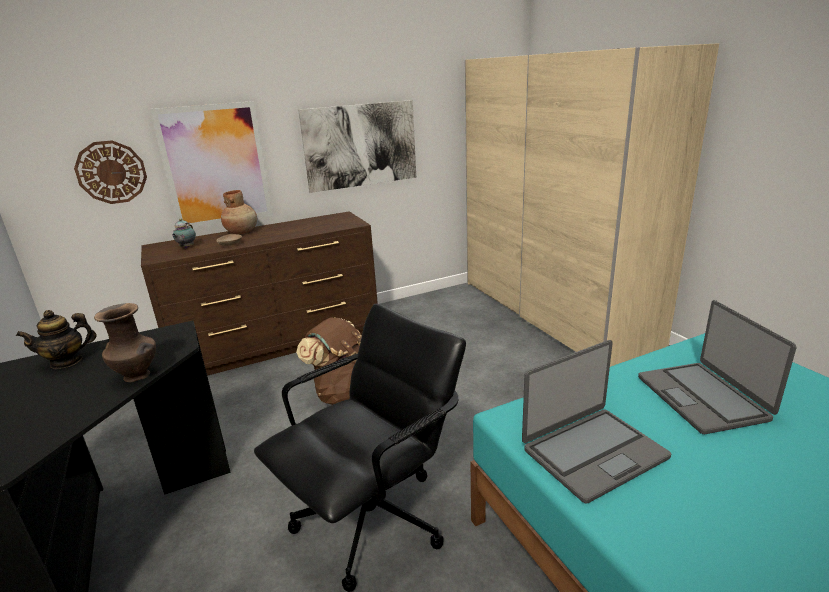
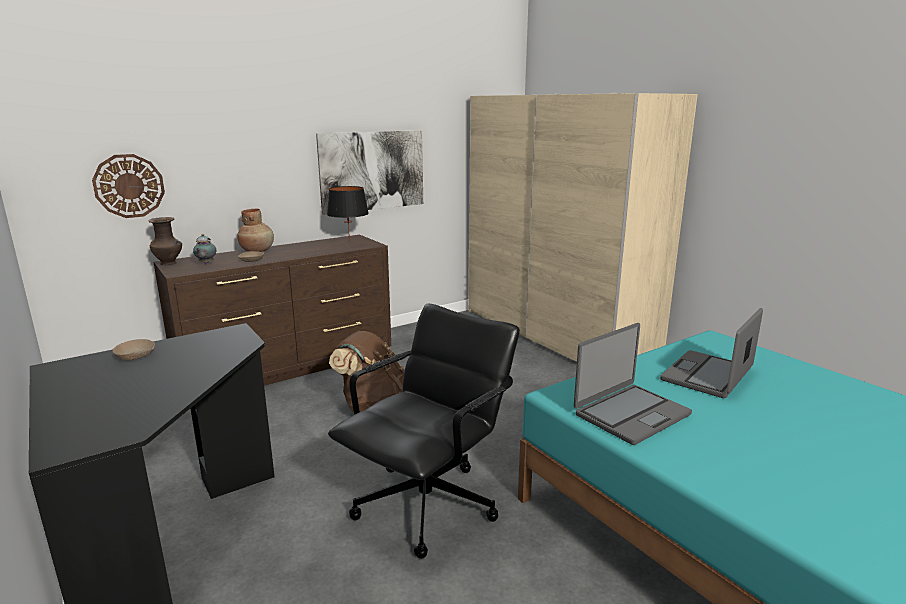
camera: 10 degrees left, 5 degrees down
teapot [16,310,97,369] -> beige bowl [112,339,155,361]
brown vase [94,303,156,382] -> brown vase moved to [148,217,182,265]
picture [150,101,273,228] -> none
laptop [638,300,796,434] -> laptop turned 60 degrees clockwise [660,308,763,398]
none -> black table lamp [327,186,369,241]

